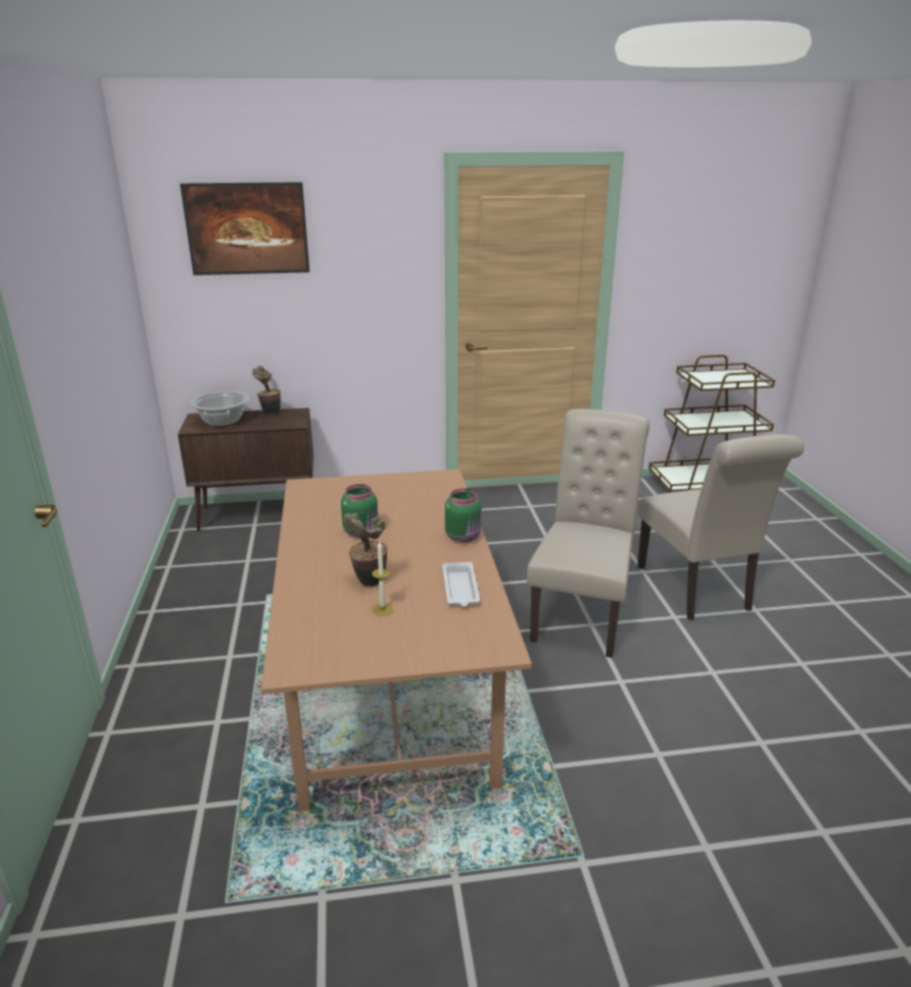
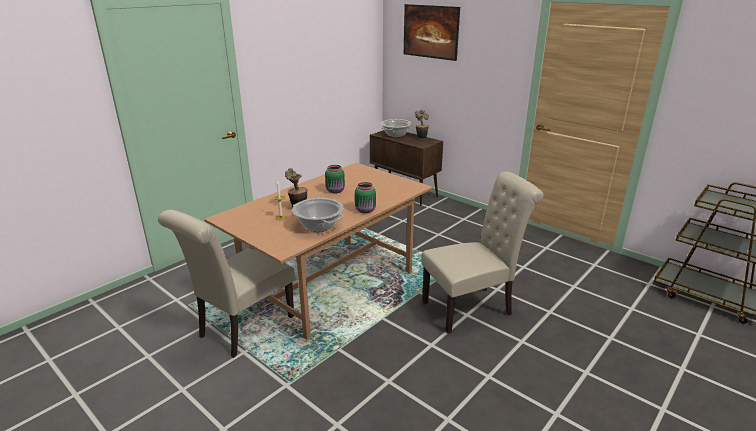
camera: 50 degrees right, 0 degrees up
white tray [442,562,480,607] -> cooking pot [292,198,344,232]
beige chair [637,434,804,620] -> beige chair moved to [158,210,295,358]

